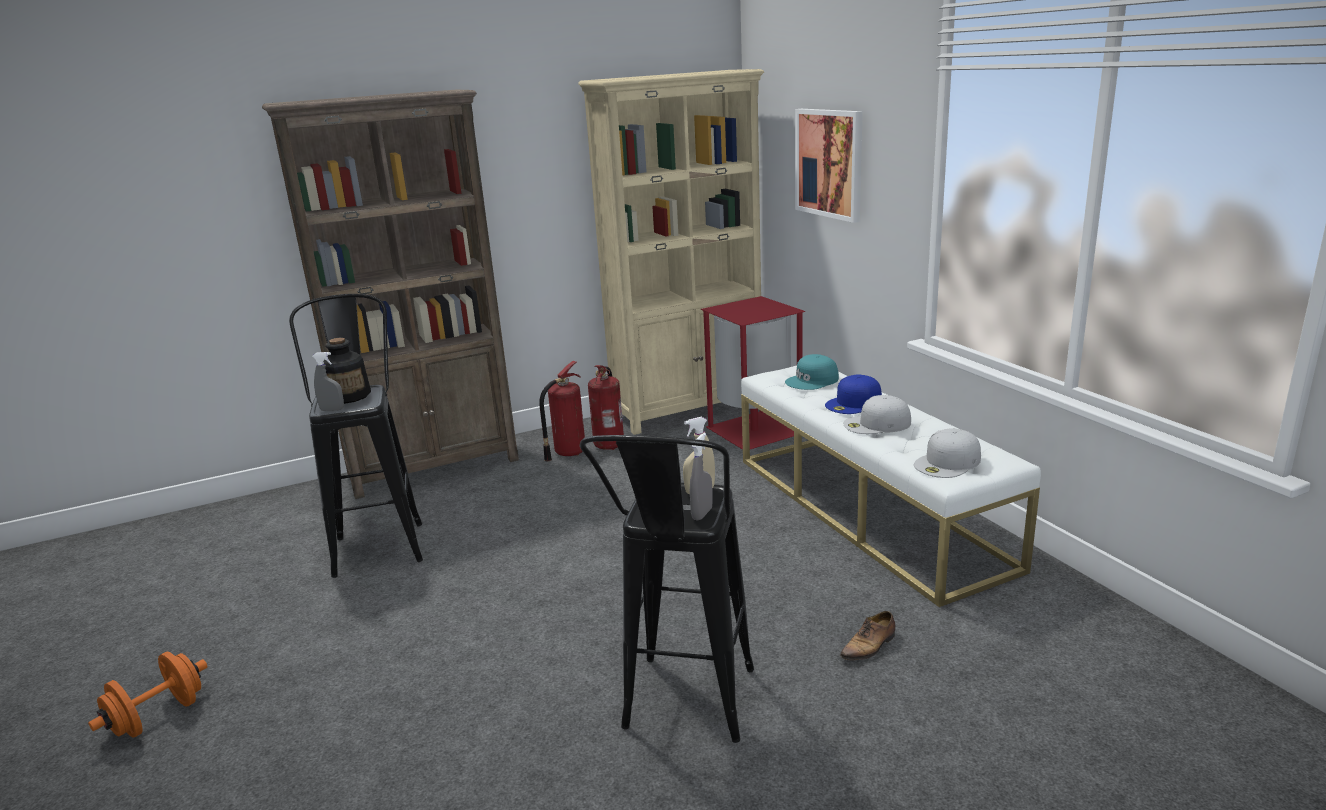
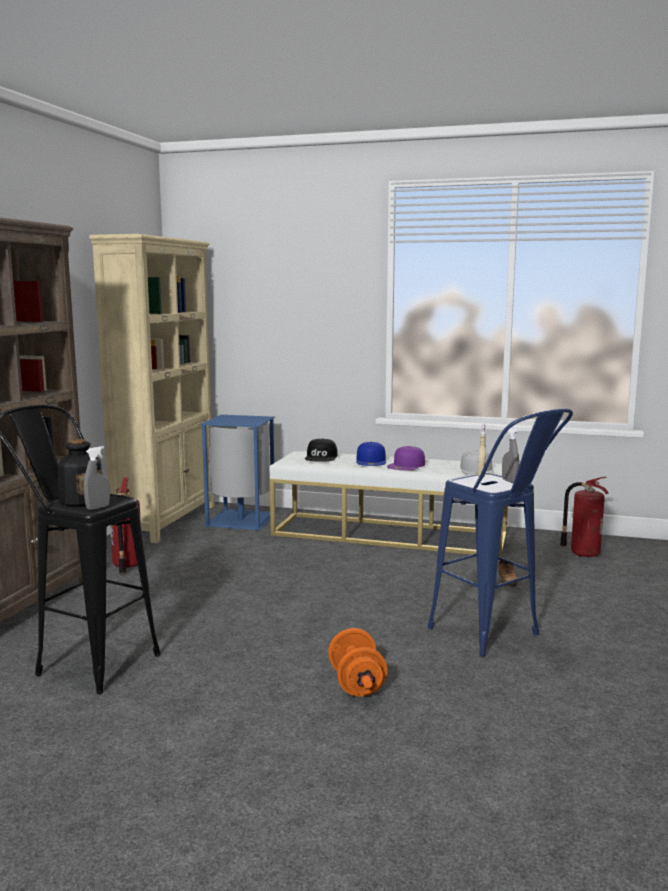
camera: 50 degrees left, 10 degrees down
orange dumbbell [88,652,207,738] -> orange dumbbell moved to [328,628,387,697]
black stool [580,435,754,743] -> blue stool [428,408,573,656]
fire extinguisher [588,365,624,450] -> fire extinguisher moved to [560,477,608,557]
red trash can [701,296,805,450] -> blue trash can [200,415,277,530]
turquoise cap [785,354,839,390] -> black cap [305,439,338,462]
picture [795,109,863,223] -> none
white cap [843,395,911,434] -> purple cap [387,446,425,470]

